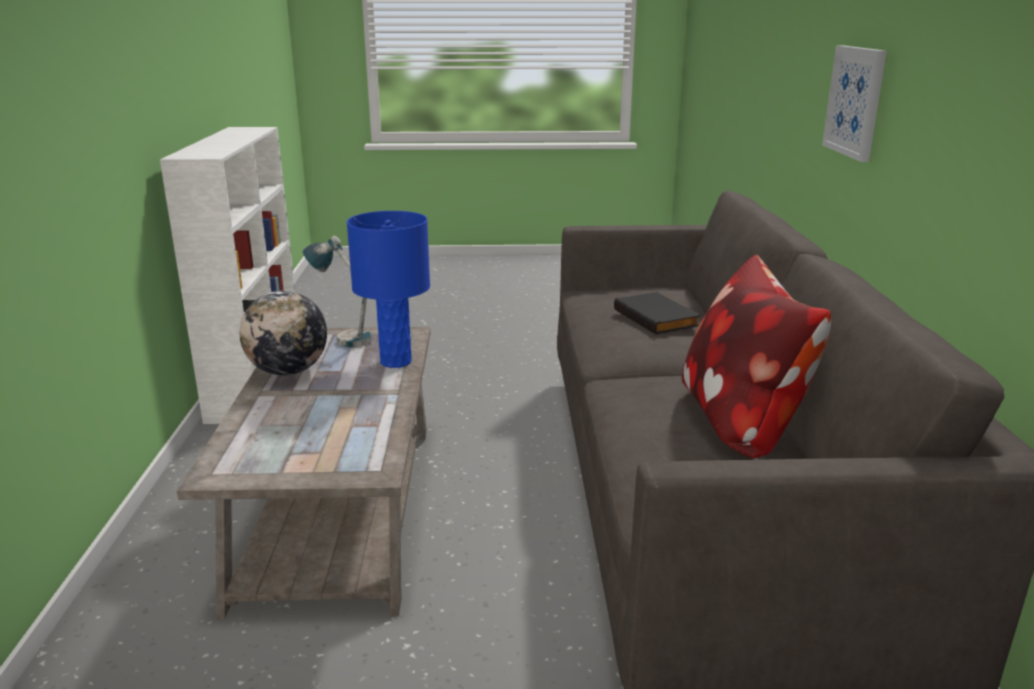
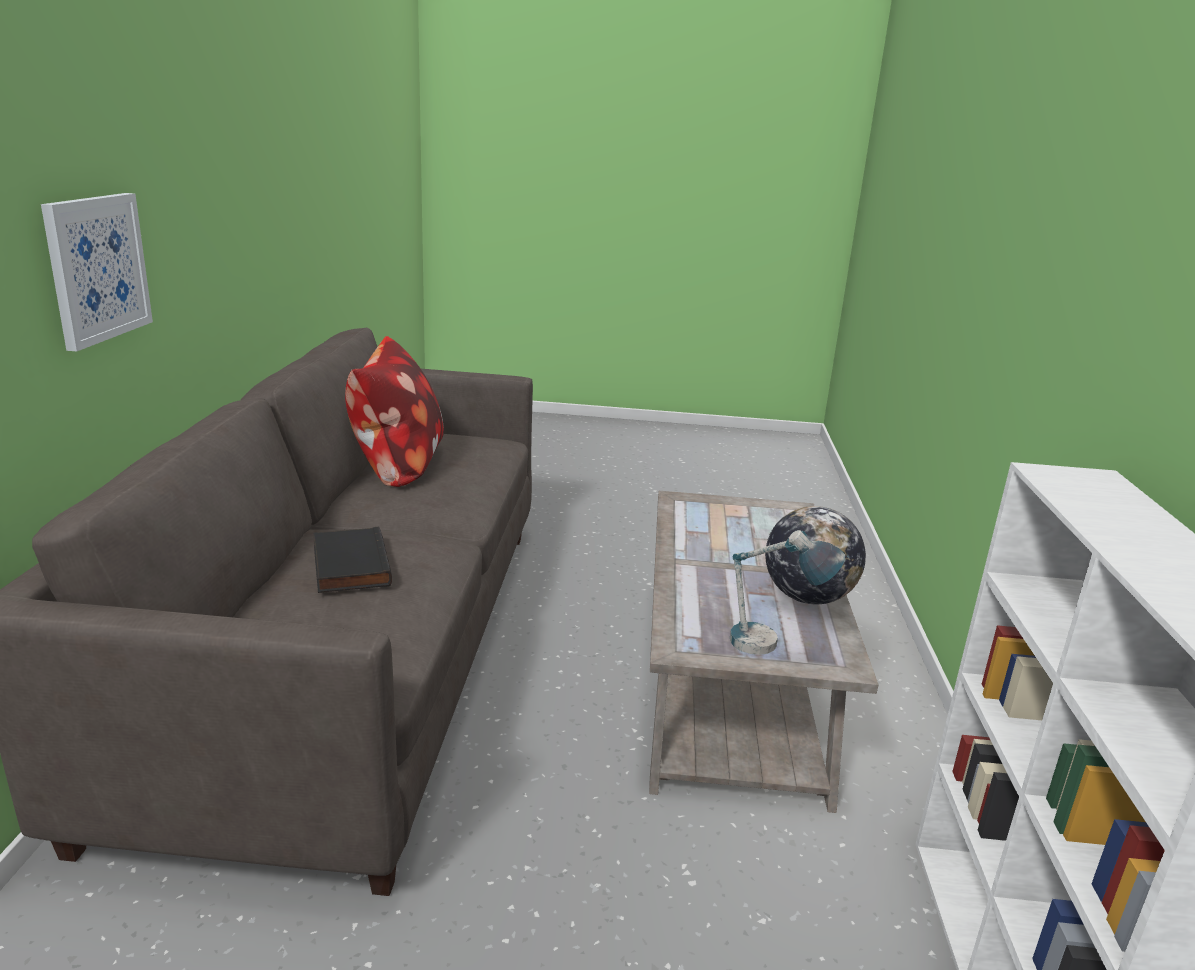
camera: 175 degrees left, 0 degrees up
blue table lamp [347,211,430,368] -> none

